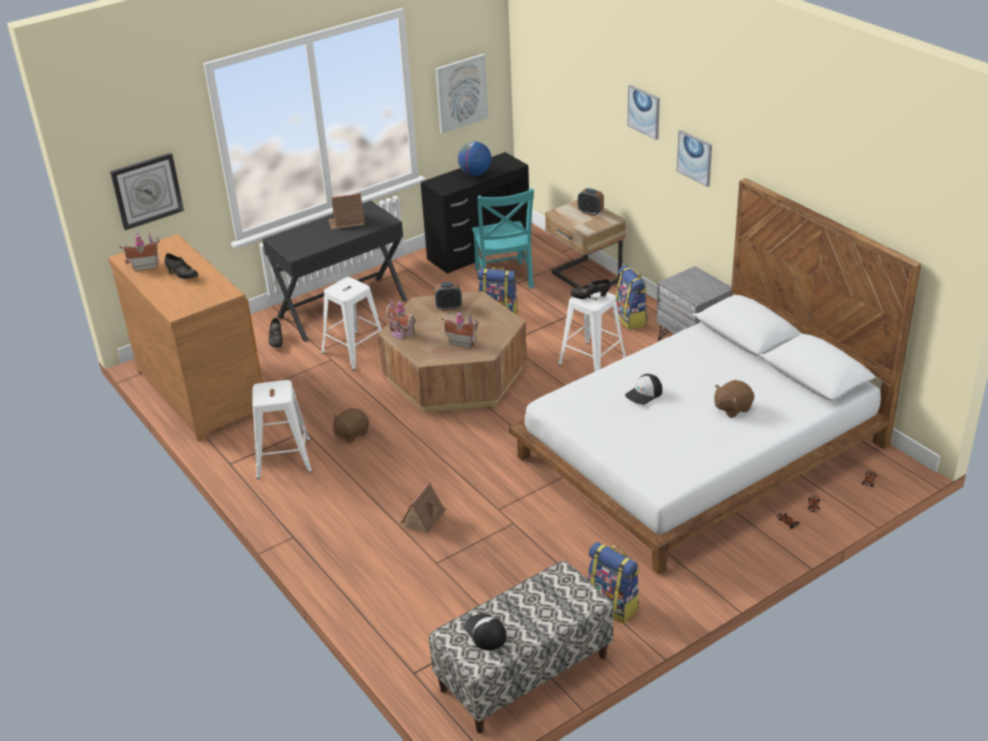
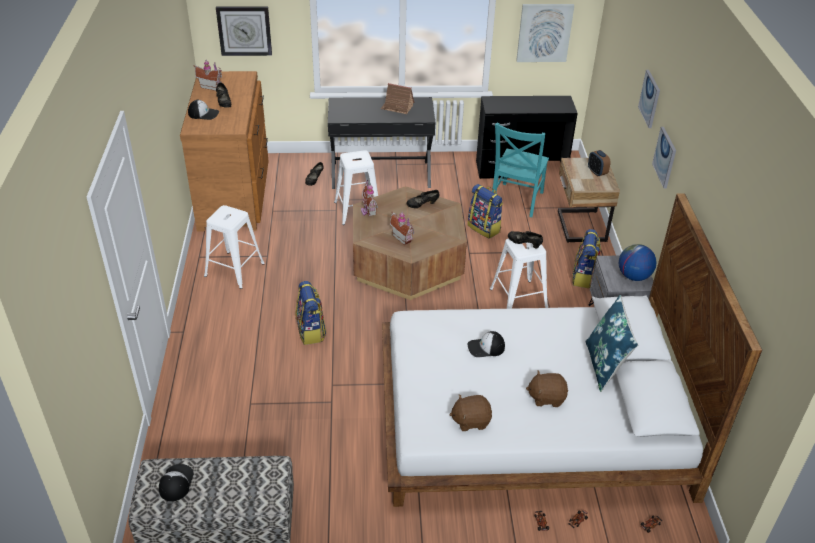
camera: 30 degrees right, 5 degrees up
brown plush toy [333,408,369,443] -> brown plush toy moved to [450,394,492,431]
toy house [401,482,447,534] -> none
alarm clock [434,282,462,311] -> black shoe [406,190,439,208]
globe [458,142,492,176] -> globe moved to [619,244,657,281]
backpack [587,542,639,623] -> backpack moved to [296,281,326,345]
none -> cap [188,100,219,120]
none -> blue pillow [586,295,638,392]

